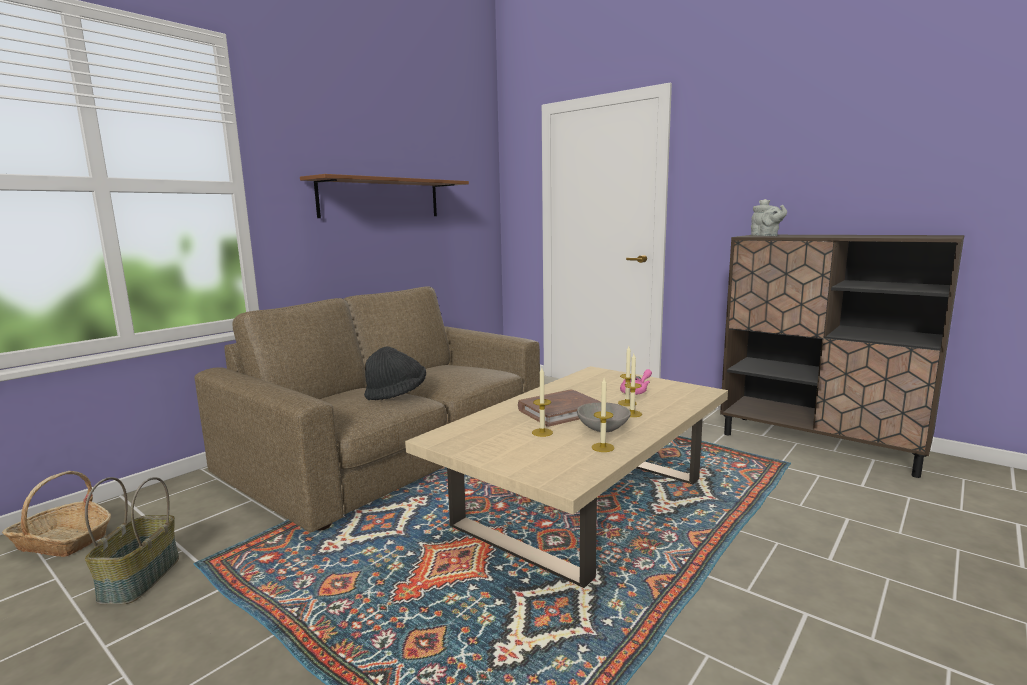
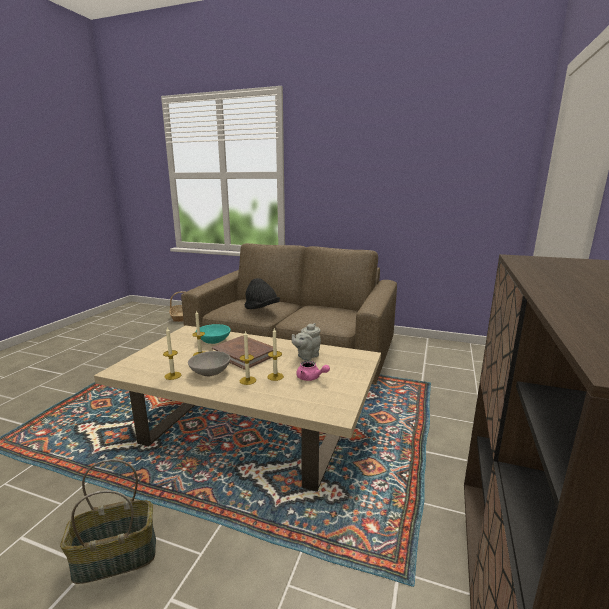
camera: 70 degrees right, 5 degrees up
basket [85,477,179,604] -> basket moved to [60,459,156,584]
brown shelf [300,174,469,218] -> none
grey teapot [751,199,787,236] -> grey teapot moved to [292,323,321,361]
none -> turquoise bowl [196,324,231,344]

